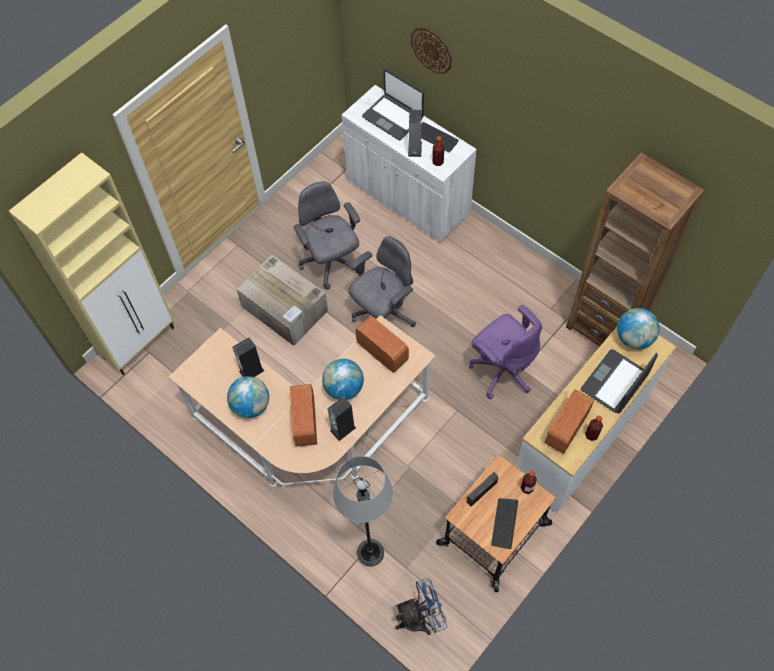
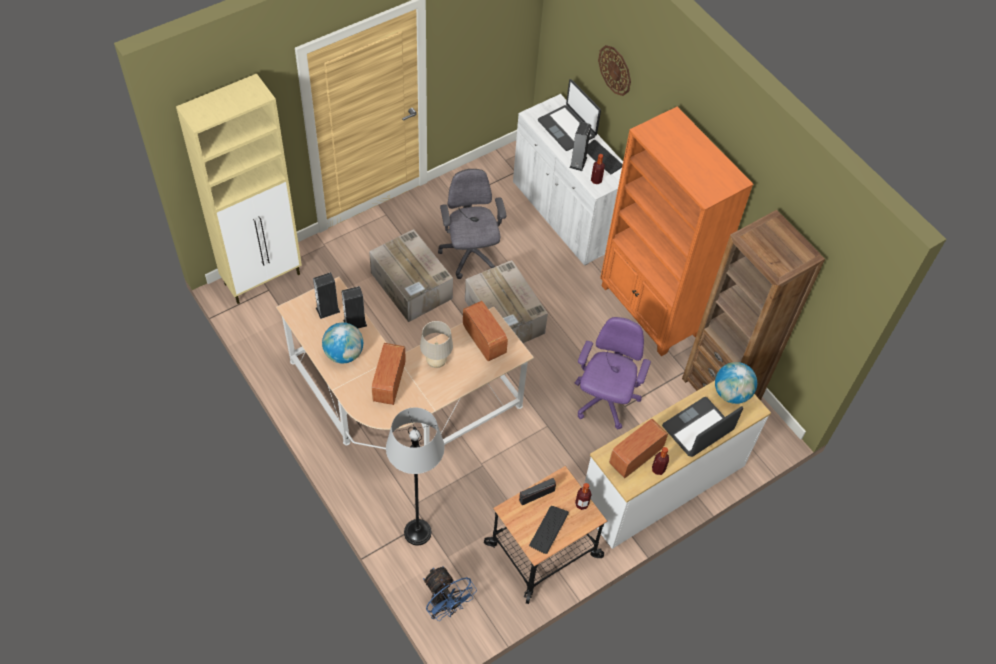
camera: 10 degrees right, 5 degrees down
globe [322,359,364,400] -> beige table lamp [420,321,453,368]
speaker [328,396,356,441] -> speaker moved to [313,272,340,319]
grey office chair [348,236,416,327] -> cardboard box [465,260,548,343]
blue fan [395,578,447,635] -> blue fan turned 60 degrees clockwise [423,566,477,621]
purple office chair [469,305,542,399] -> purple office chair turned 135 degrees counterclockwise [575,317,651,429]
none -> orange bookcase [600,107,753,356]

